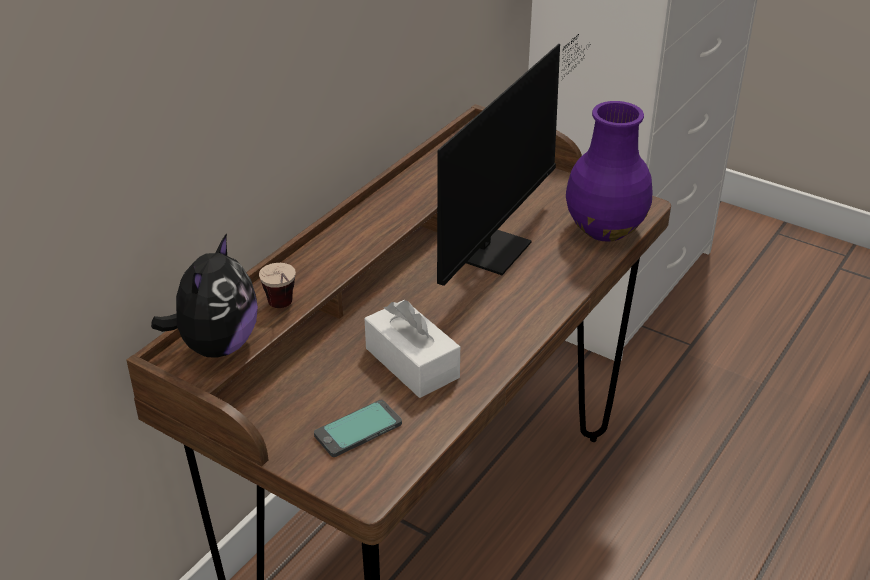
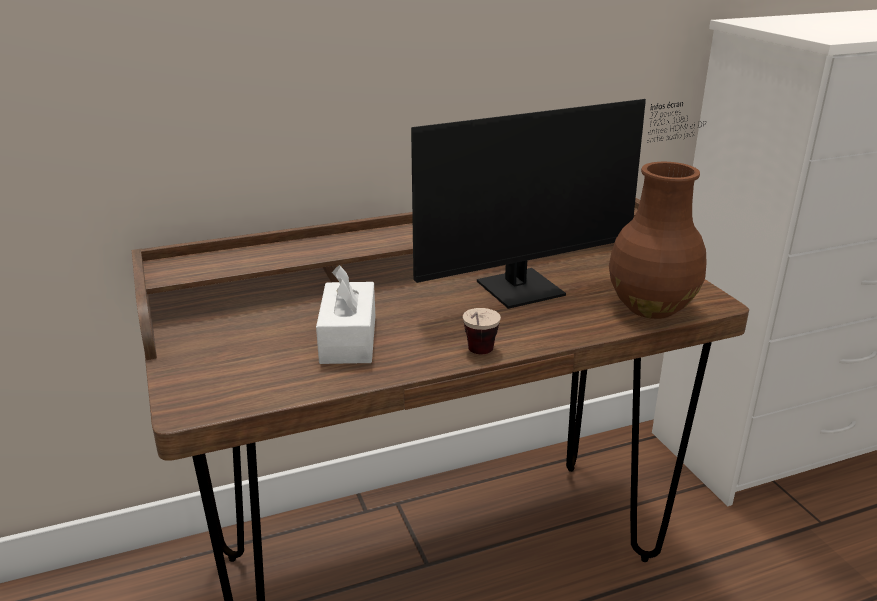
camera: 35 degrees right, 10 degrees down
plush toy [151,233,258,358] -> none
cup [259,263,296,308] -> cup moved to [463,308,501,354]
phone [314,400,402,457] -> none
purple vase [566,101,652,242] -> brown vase [609,162,707,319]

